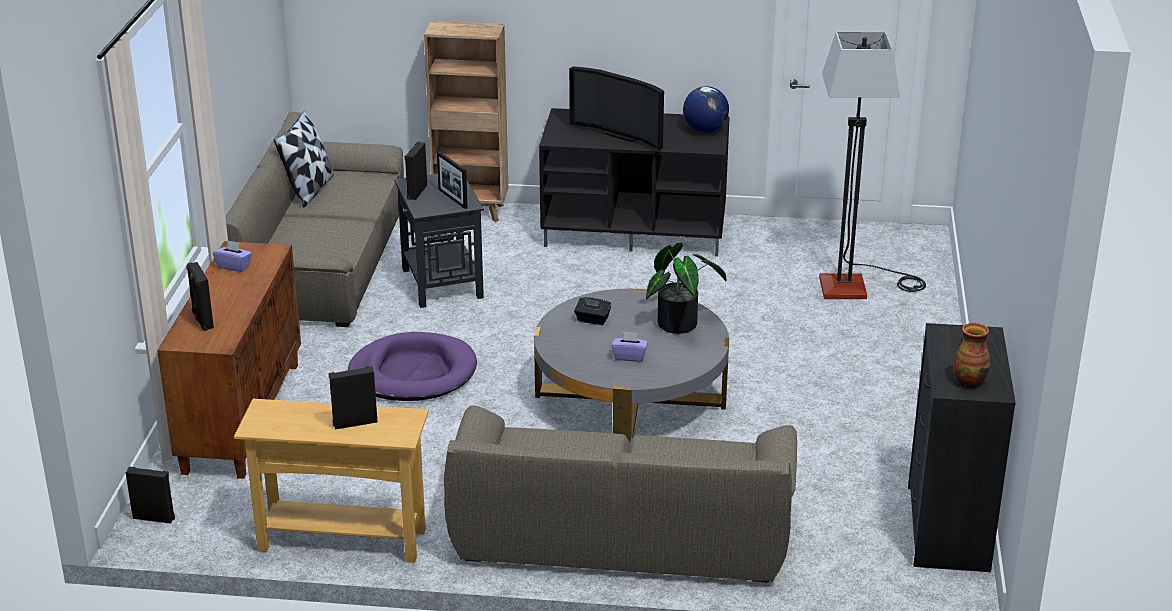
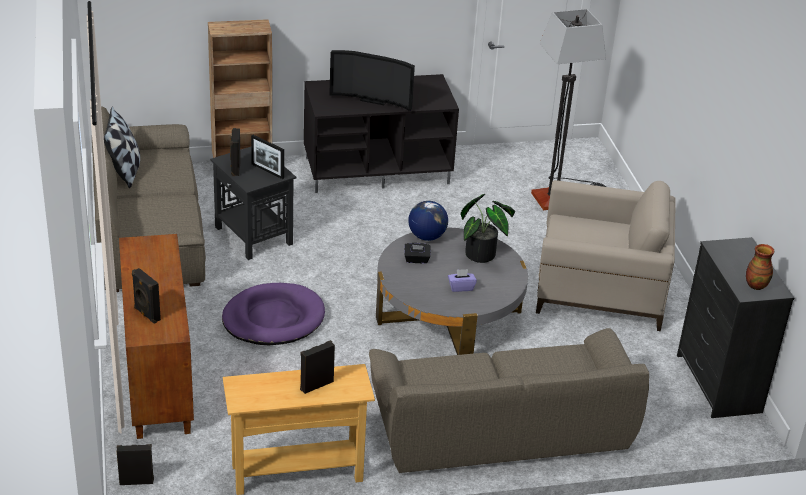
camera: 20 degrees left, 5 degrees up
purple tissue box [213,240,252,272] -> none
globe [683,86,729,133] -> globe moved to [408,201,448,241]
none -> beige armchair [536,180,676,331]

